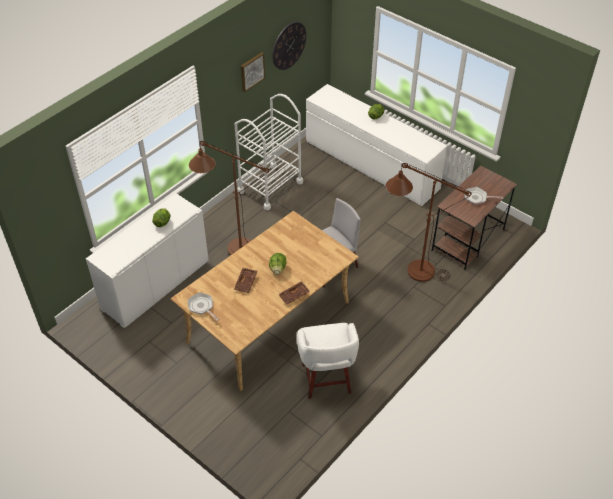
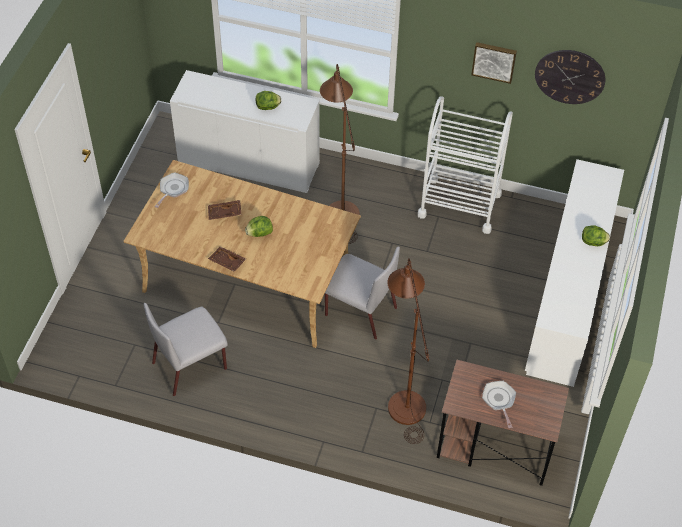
camera: 65 degrees right, 5 degrees up
white stool [297,323,359,399] -> grey chair [144,303,228,396]

